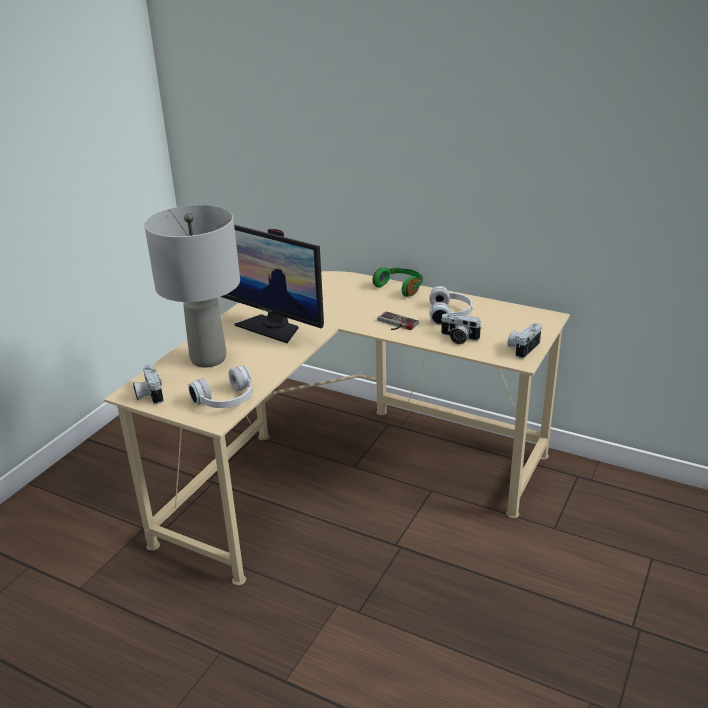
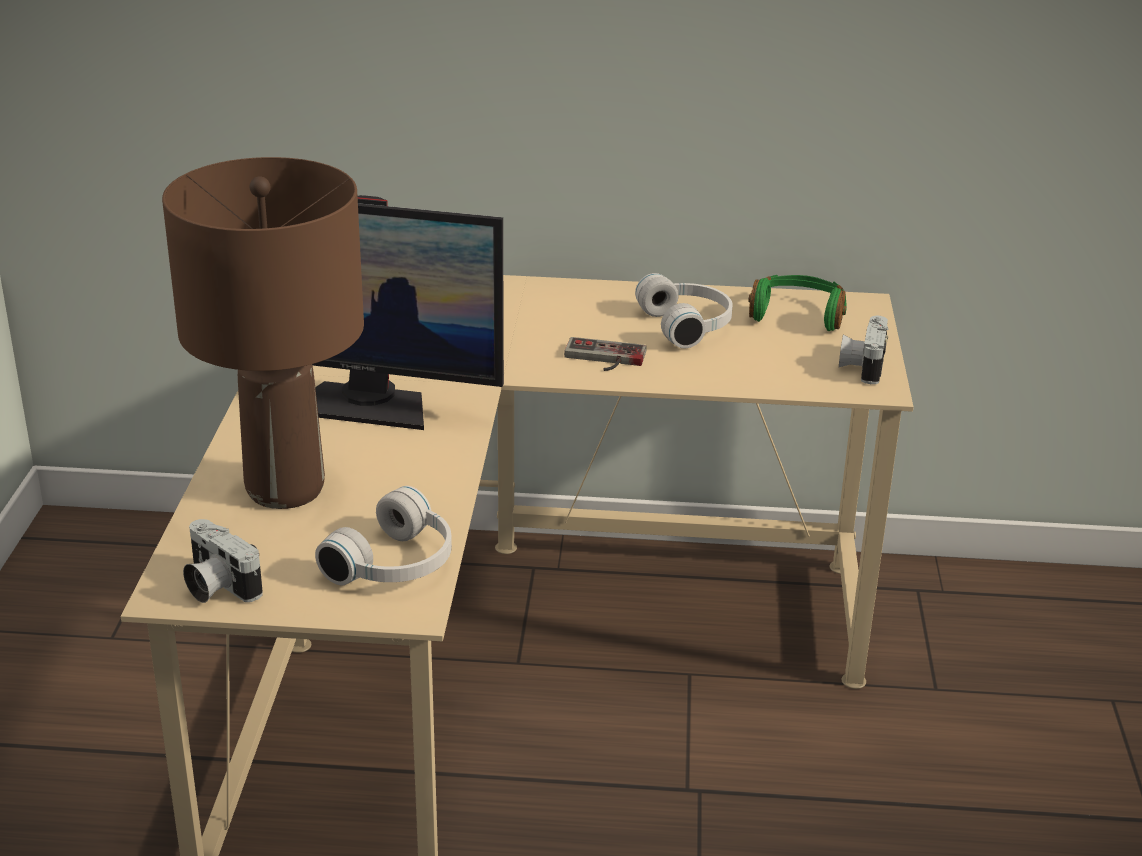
camera: 25 degrees left, 0 degrees up
grey table lamp [144,205,240,368] -> brown table lamp [162,157,364,509]
green headphones [373,268,423,297] -> green headphones moved to [748,275,847,331]
camera [440,314,482,344] -> none

